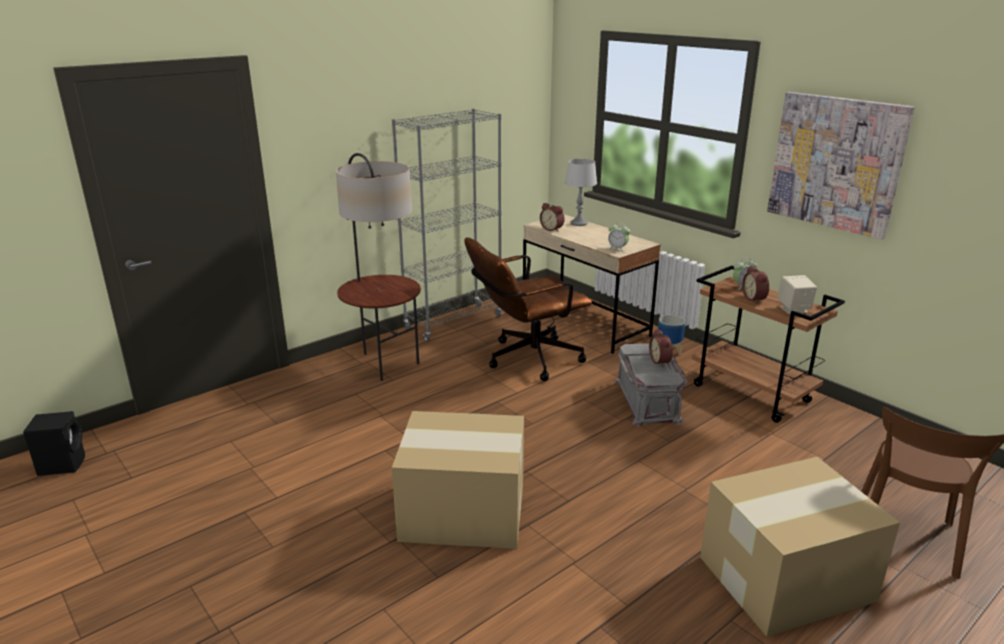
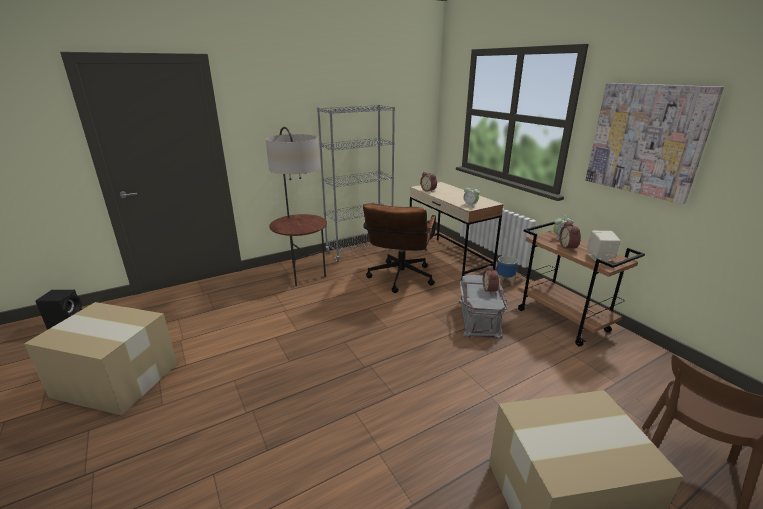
camera: 10 degrees right, 0 degrees up
cardboard box [392,411,524,549] -> cardboard box moved to [24,302,177,416]
brown office chair [465,237,592,381] -> brown office chair turned 60 degrees counterclockwise [363,203,436,293]
grey table lamp [565,159,597,226] -> none

